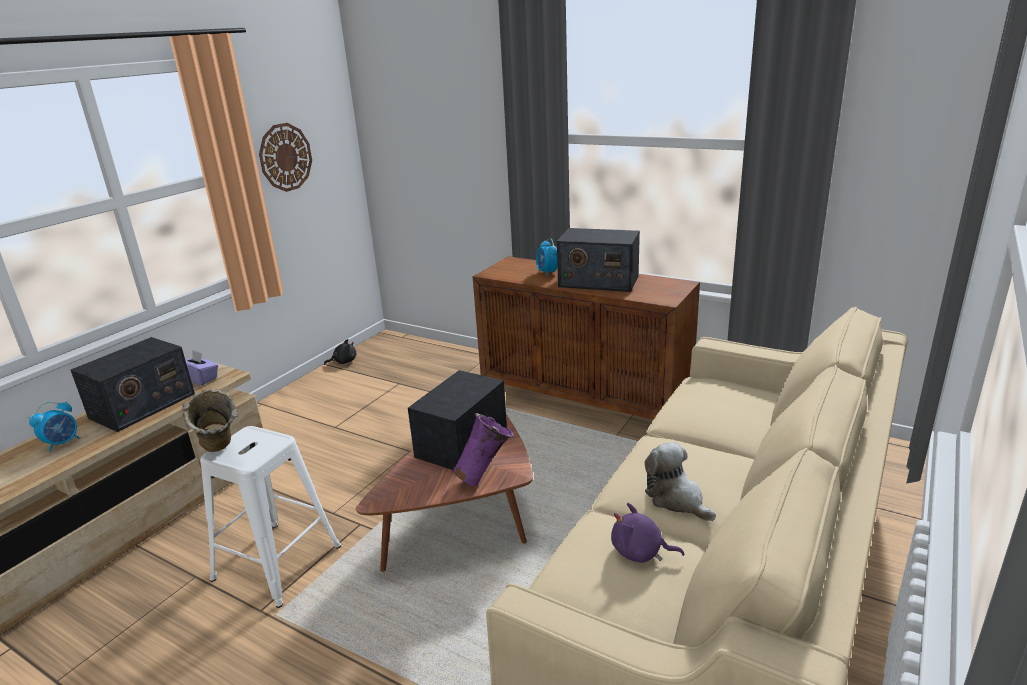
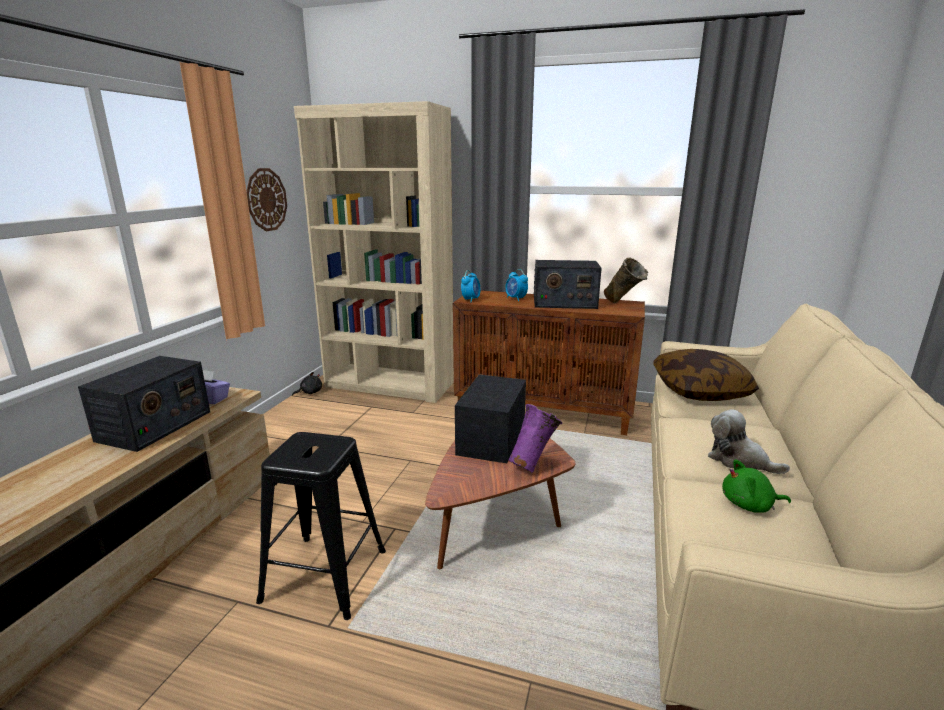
camera: 15 degrees left, 5 degrees down
alarm clock [29,402,79,452] -> alarm clock moved to [461,270,480,302]
beige vase [182,389,238,452] -> beige vase moved to [604,257,649,303]
white stool [200,426,341,608] -> black stool [256,432,386,620]
purple plush toy [611,503,684,563] -> green plush toy [722,459,791,513]
none -> beige bookcase [294,101,454,403]
none -> pillow [653,349,759,401]

